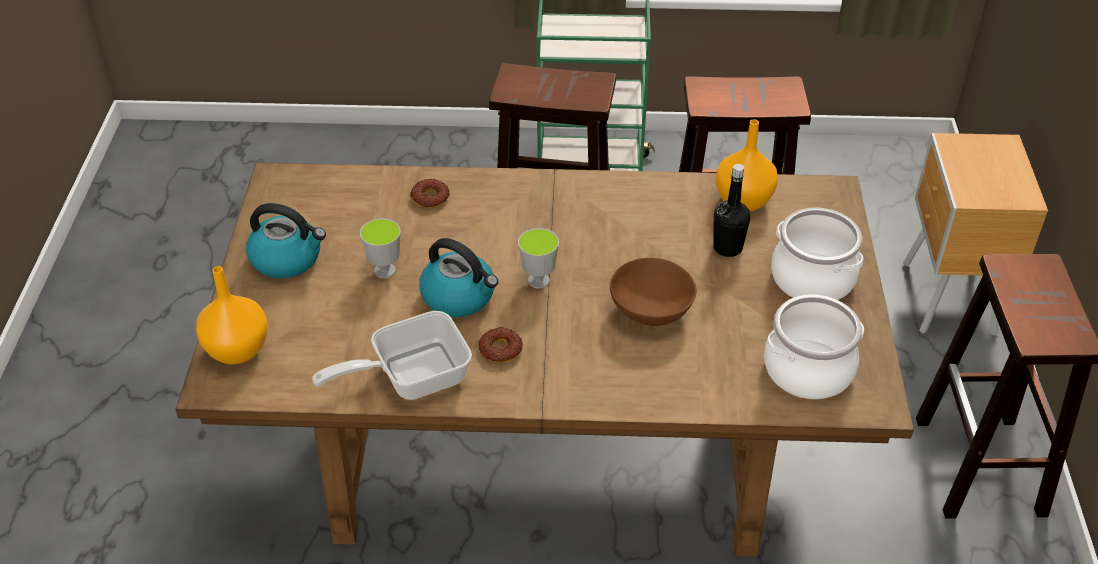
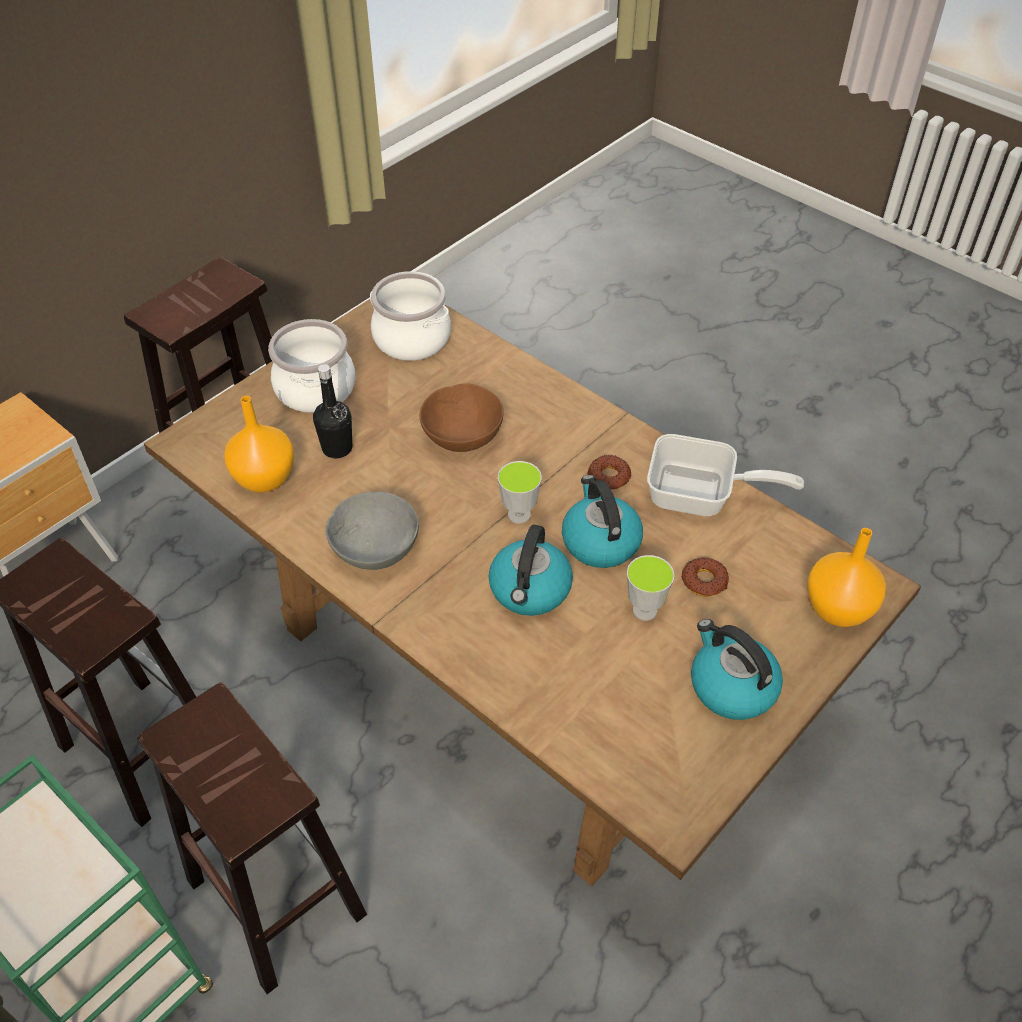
camera: 140 degrees left, 5 degrees up
donut [410,179,450,208] -> donut moved to [682,557,729,596]
none -> grey bowl [325,492,419,570]
none -> kettle [488,525,573,616]

